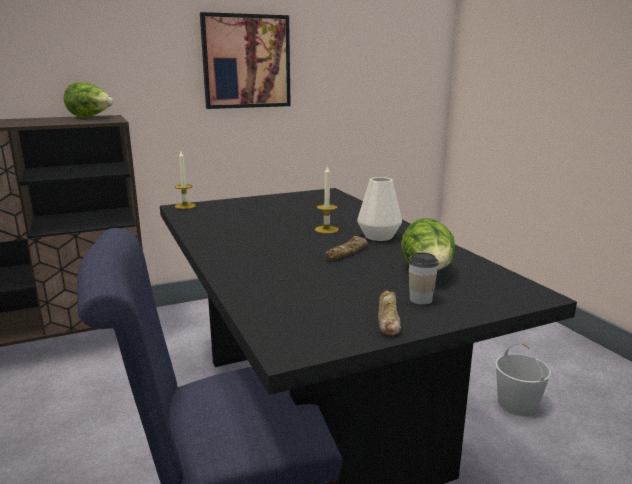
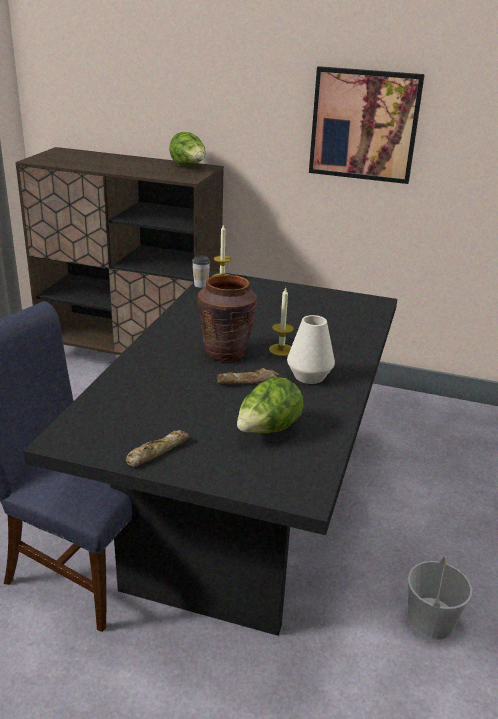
camera: 40 degrees right, 10 degrees up
cup [408,252,439,305] -> cup moved to [192,255,210,288]
none -> brown vase [197,275,257,361]

